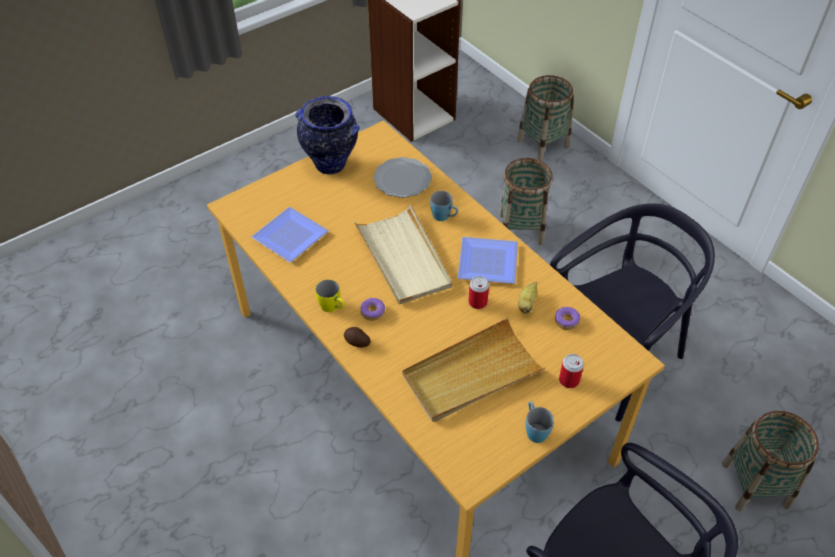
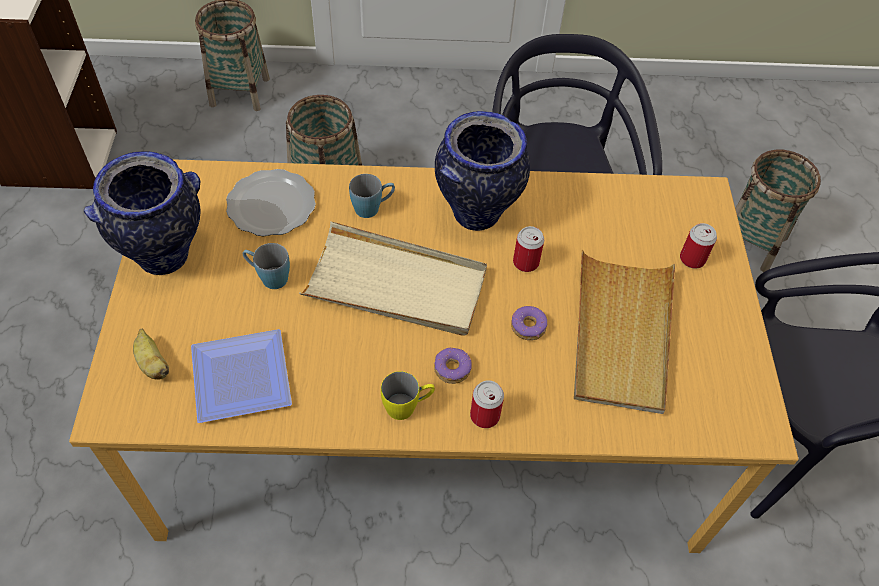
camera: 55 degrees left, 5 degrees up
potato [344,327,371,347] -> can [470,380,504,428]
plate [458,237,518,284] -> vase [435,111,530,231]
banana [518,282,537,314] -> banana moved to [133,329,169,379]
blue mug [526,401,554,443] -> blue mug moved to [242,243,290,289]
donut [555,307,580,330] -> donut moved to [511,306,547,340]

